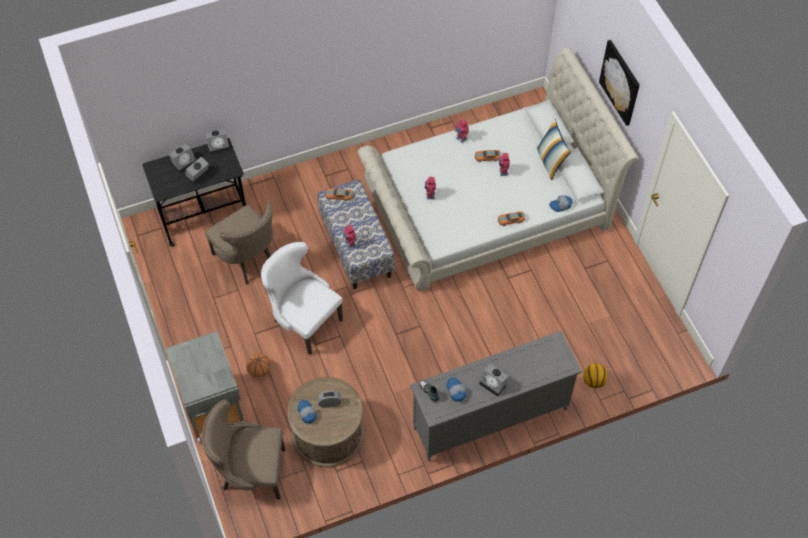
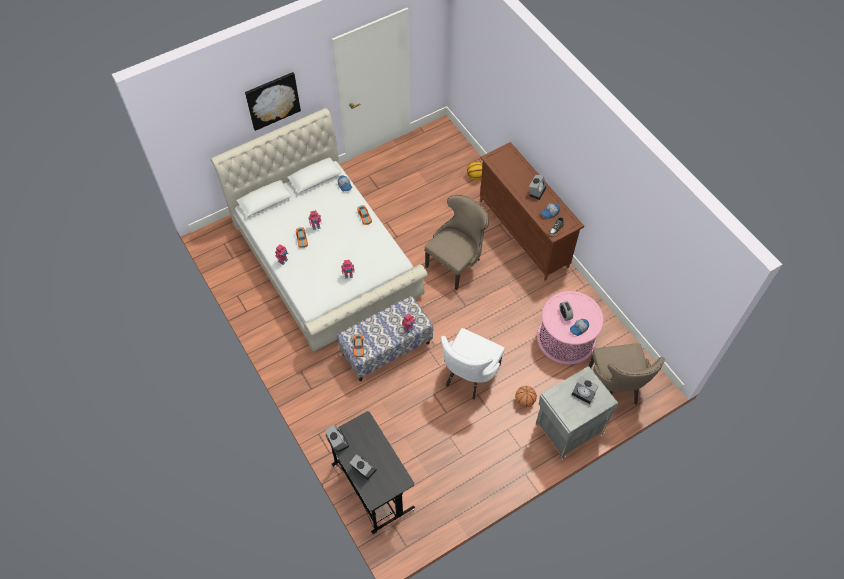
camera: 100 degrees left, 0 degrees up
alarm clock [185,157,209,185] -> alarm clock moved to [572,376,599,404]
beige chair [205,203,273,285] -> beige chair moved to [425,195,489,290]
brown coffee table [287,377,364,467] -> pink coffee table [537,291,604,365]
grey dresser [410,331,582,461] -> brown dresser [480,142,584,281]
pillow [536,118,571,180] -> none

